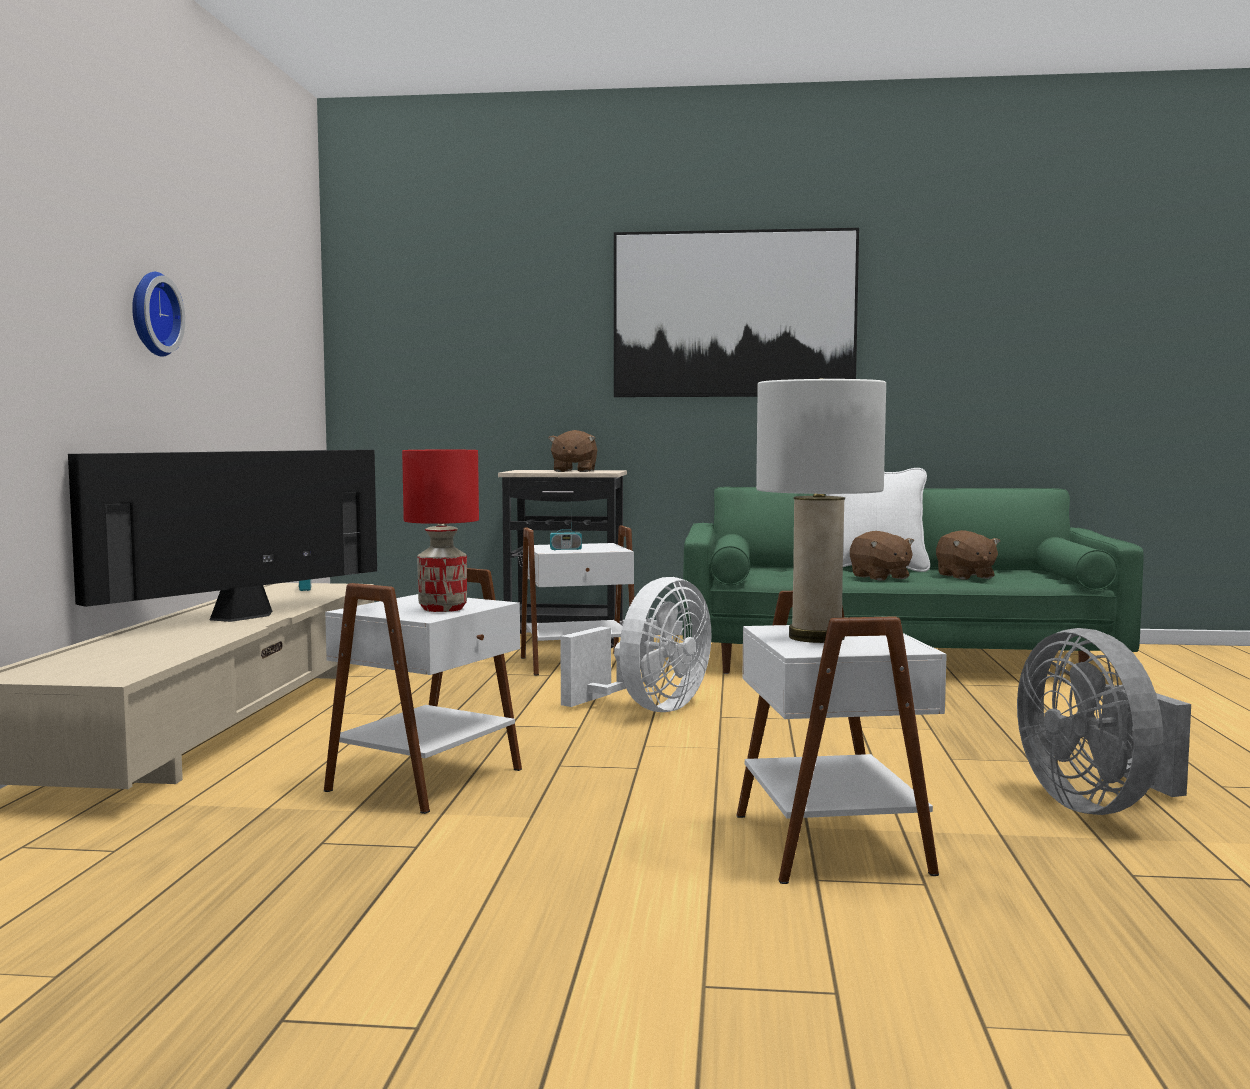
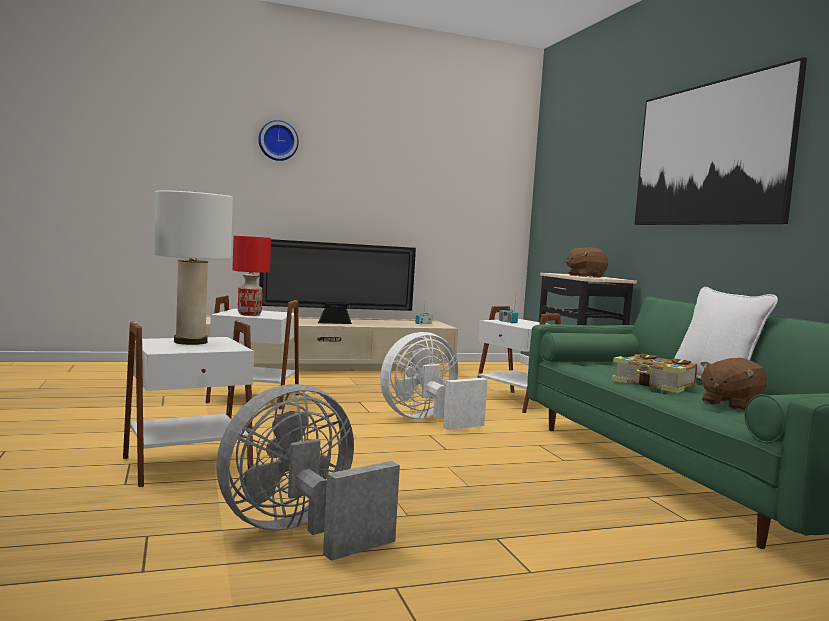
camera: 65 degrees right, 0 degrees up
television [68,450,377,622] -> television turned 150 degrees clockwise [259,239,416,324]
wall clock [132,272,185,357] -> wall clock moved to [258,120,299,161]
white fan [560,577,711,712] -> white fan turned 135 degrees clockwise [380,332,488,430]
brown plush toy [850,531,914,581] -> book [612,353,697,393]

